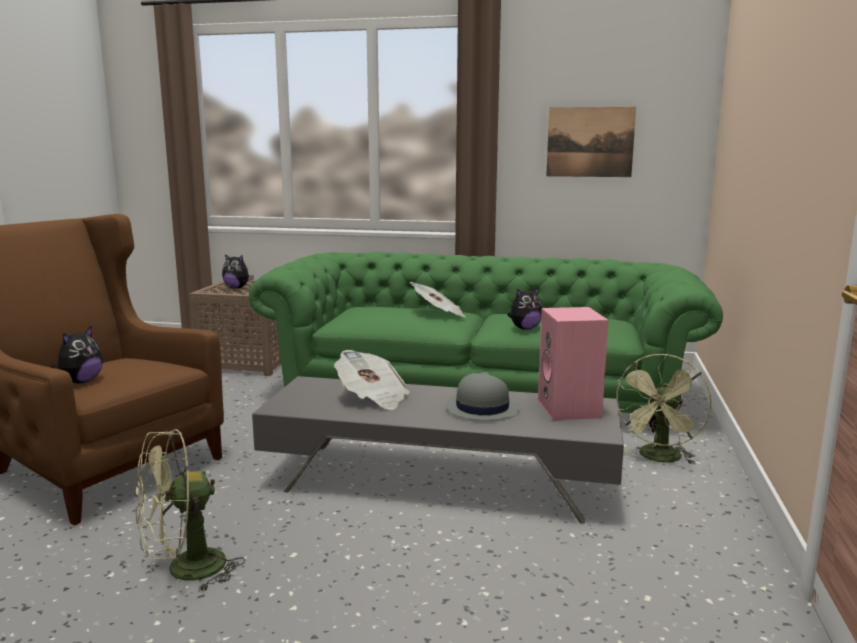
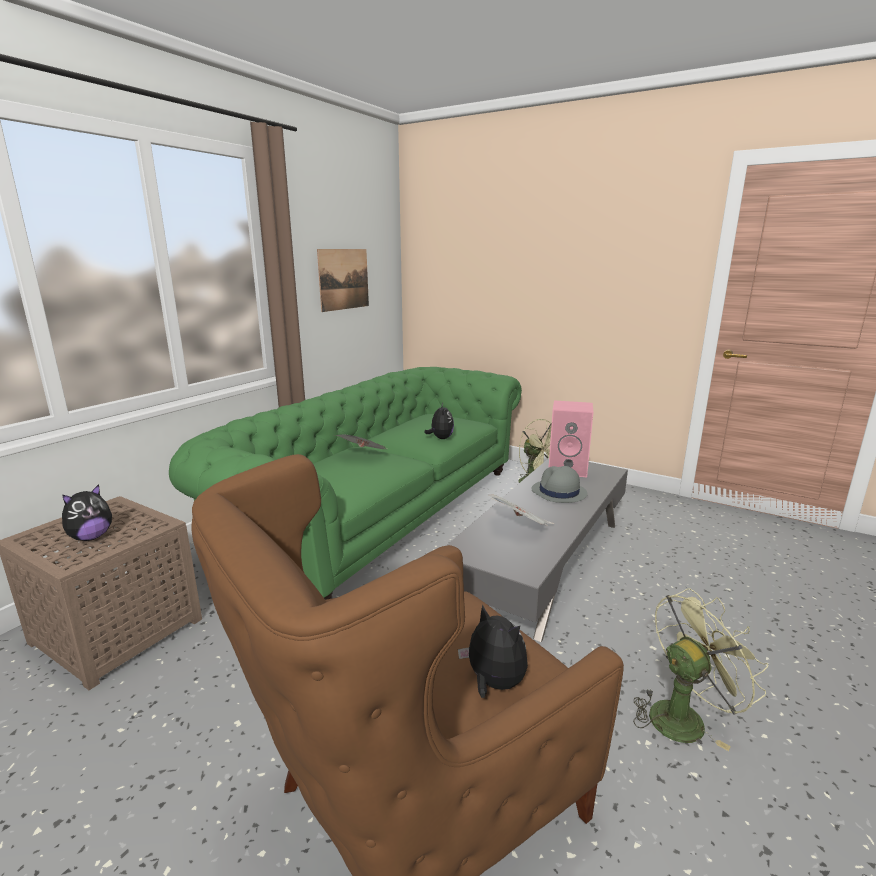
camera: 70 degrees left, 5 degrees up
green fan [136,429,245,593] -> green fan turned 105 degrees counterclockwise [633,588,768,751]

